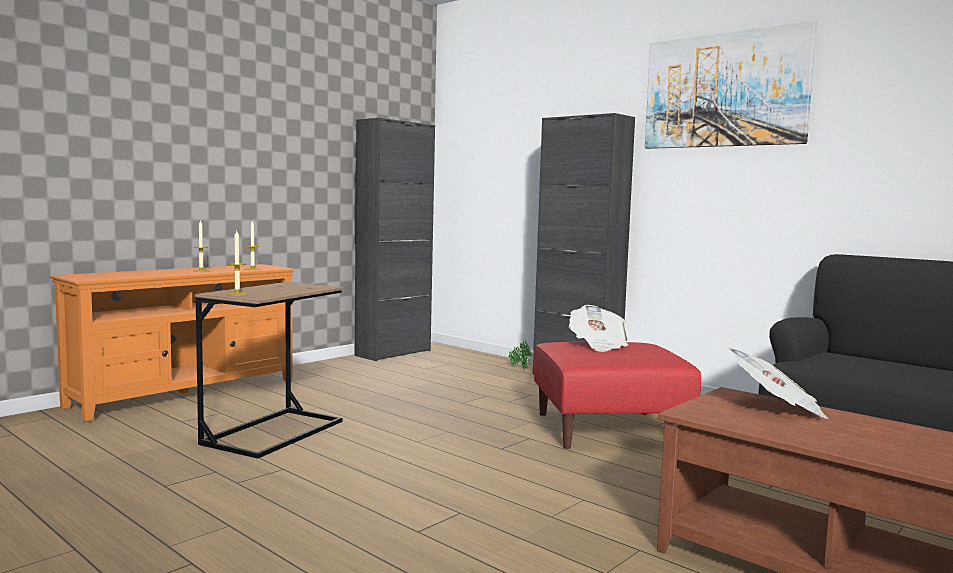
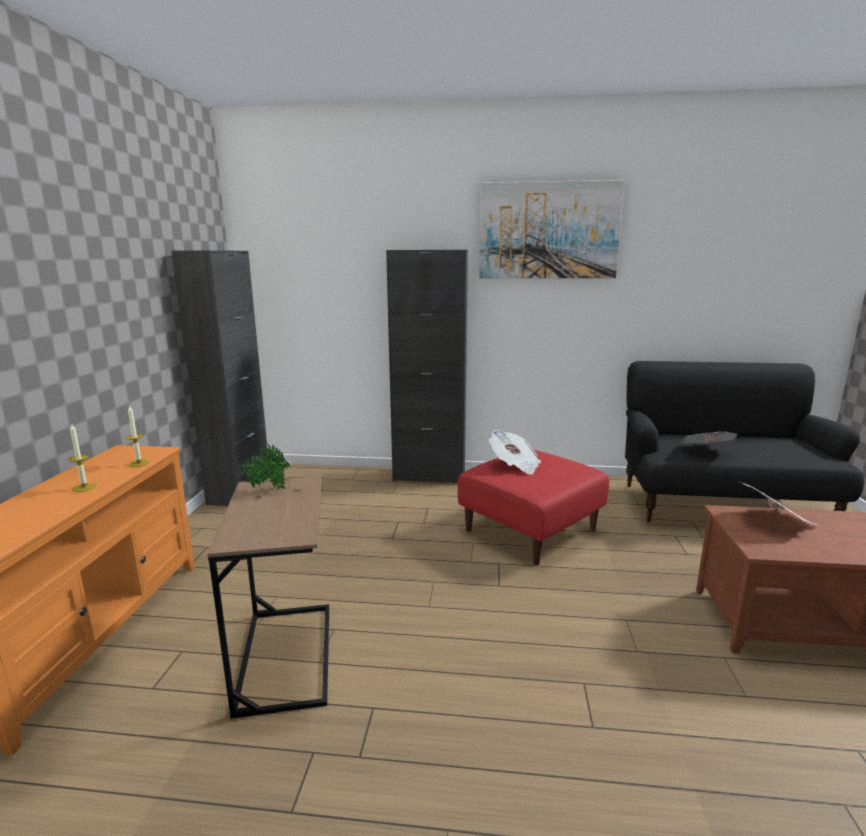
camera: 35 degrees left, 10 degrees up
candle [227,231,248,296] -> none
potted plant [509,340,532,370] -> potted plant moved to [242,444,290,490]
none -> newspaper [681,432,738,444]

